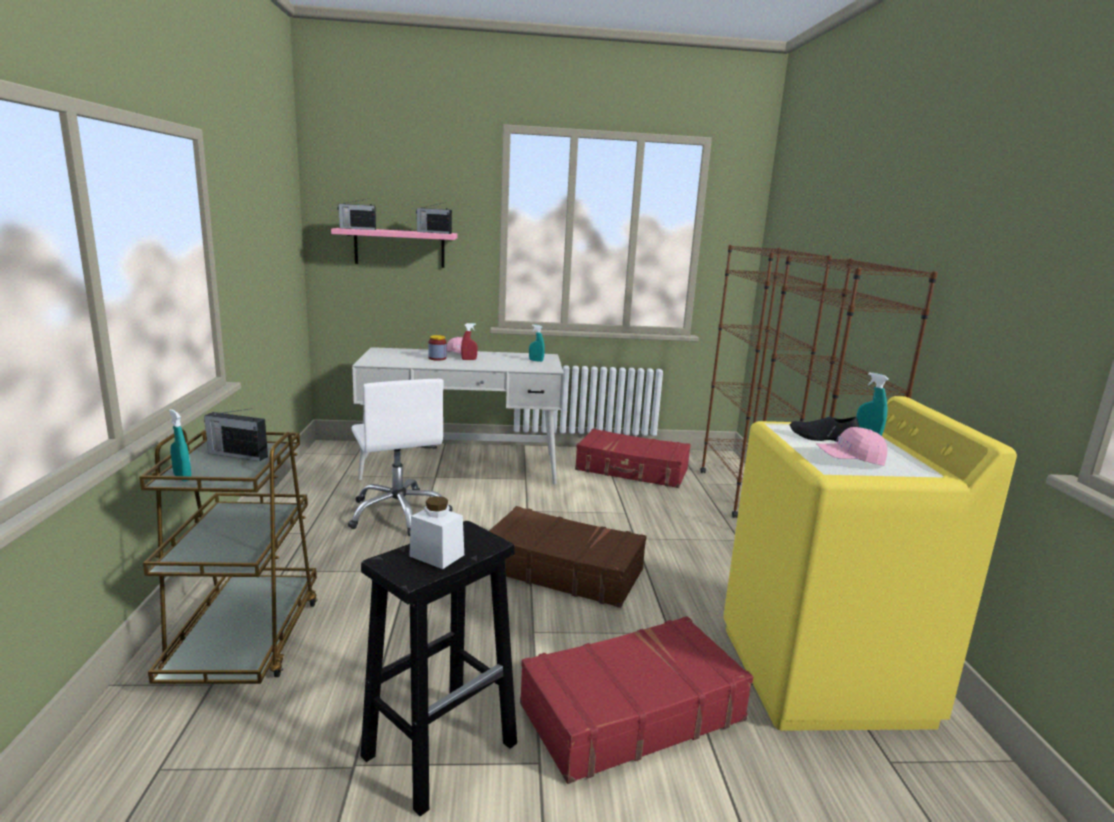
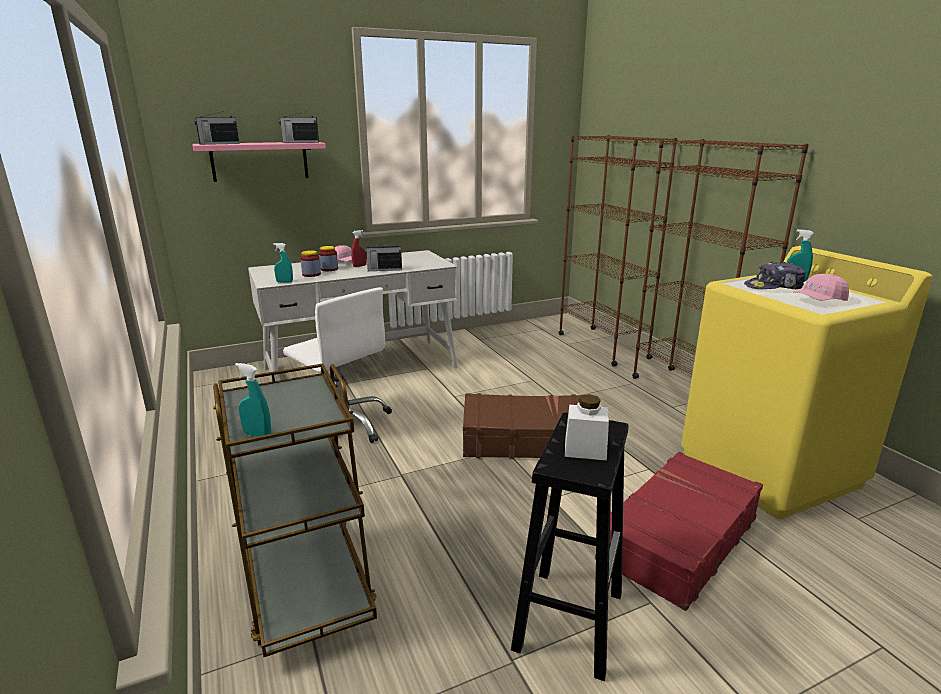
camera: 20 degrees left, 5 degrees up
radio [204,408,268,461] -> radio moved to [365,240,402,271]
turquoise spray bottle [529,325,545,362] -> turquoise spray bottle moved to [273,243,293,283]
red suitcase [575,429,691,488] -> none
black shoe [790,416,859,442] -> cap [744,261,806,289]
none -> jar [300,250,321,277]

